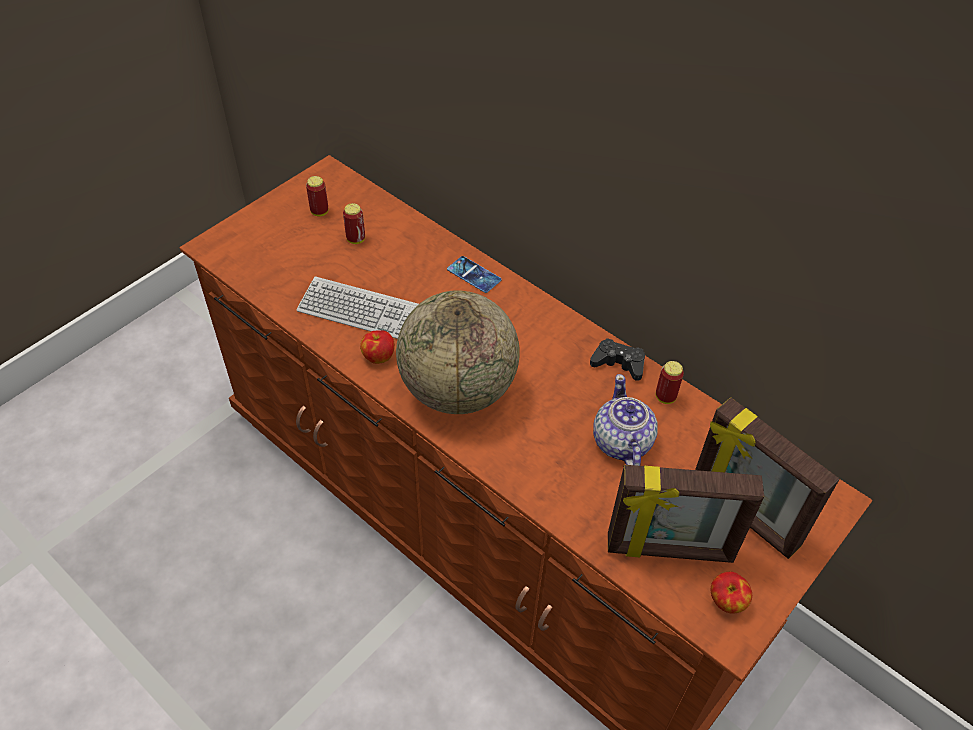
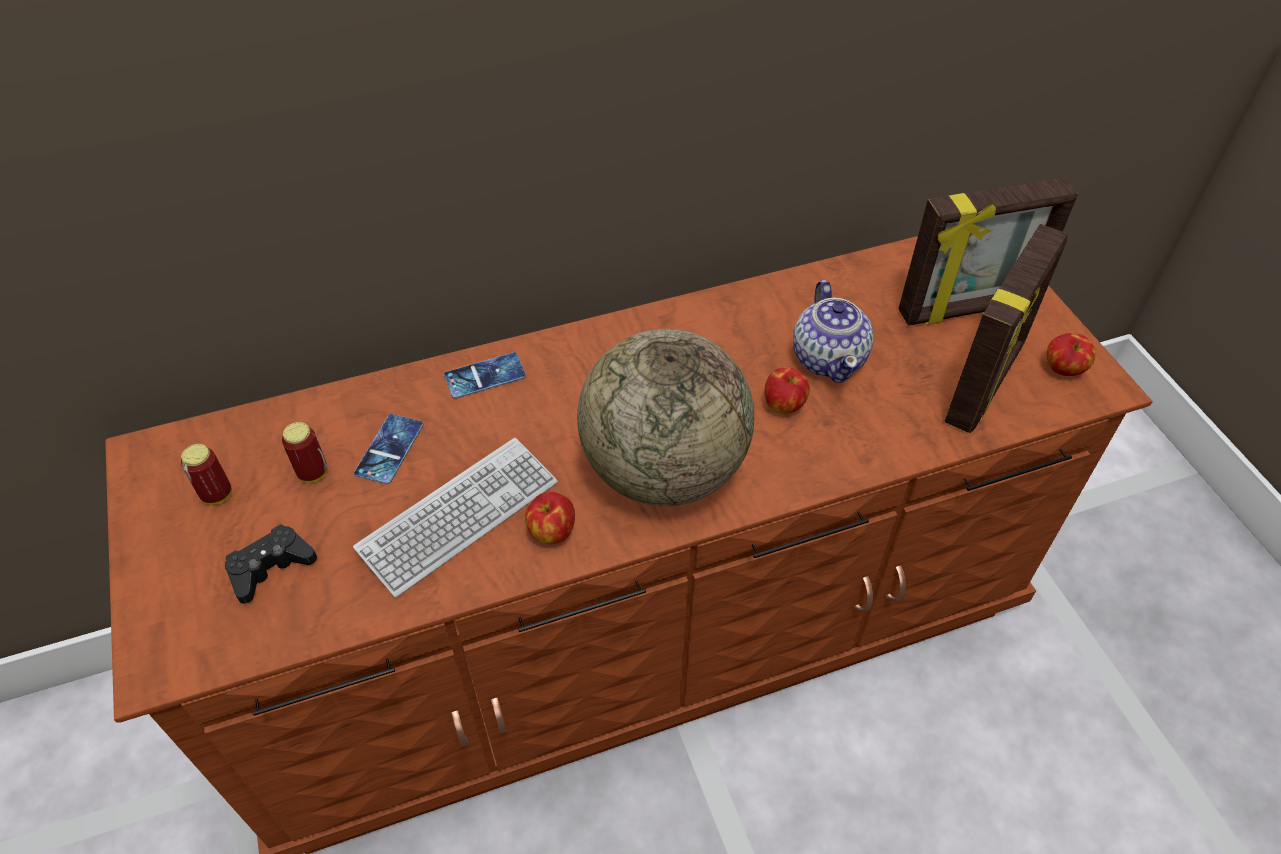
camera: 60 degrees left, 0 degrees up
black game controller [590,338,645,381] -> black game controller moved to [225,524,317,604]
teapot [593,374,658,466] -> teapot turned 120 degrees counterclockwise [793,280,874,383]
can [656,361,684,404] -> none
none -> phone [354,414,423,484]
none -> apple [764,367,810,414]

